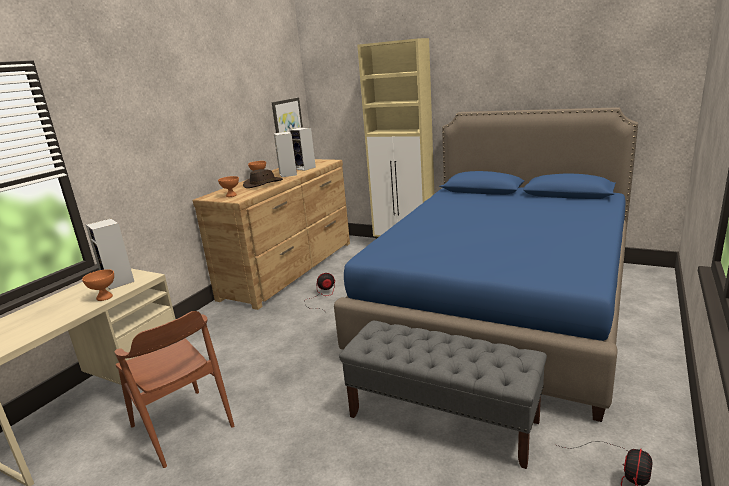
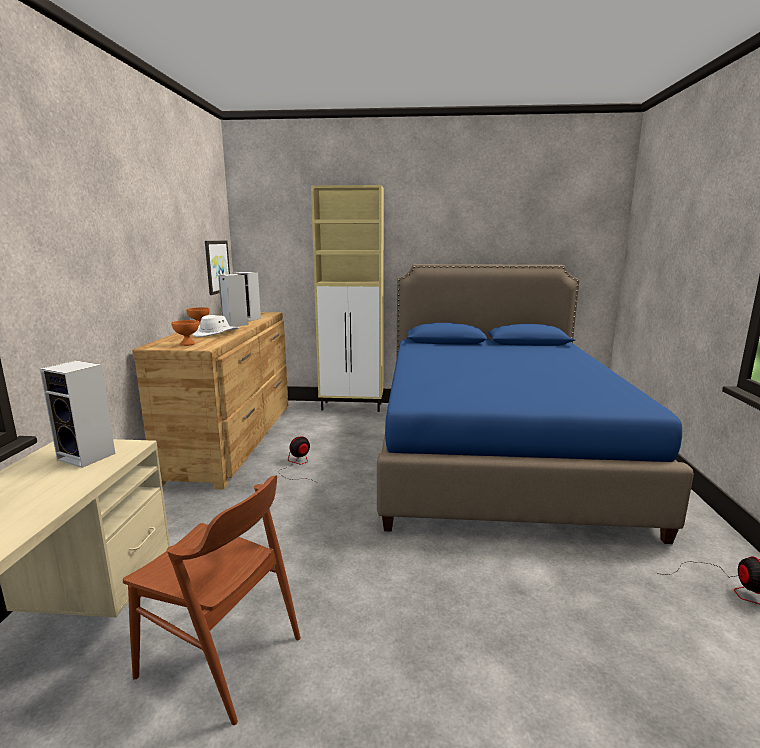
camera: 25 degrees left, 5 degrees down
orange bowl [82,269,114,301] -> none
brown hat [243,169,283,188] -> white hat [192,315,239,337]
grey bench [339,321,547,469] -> none

